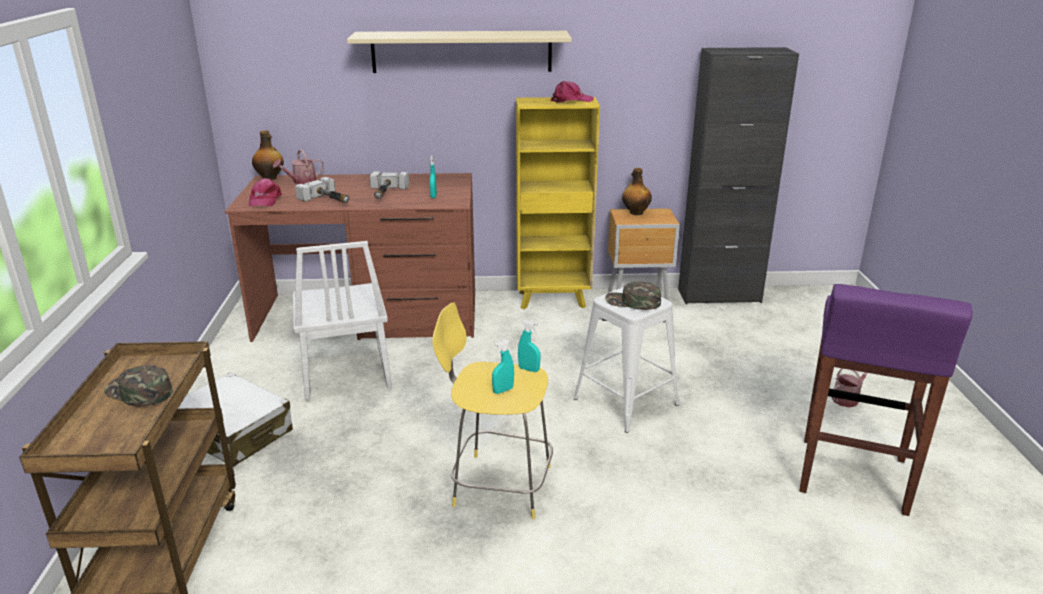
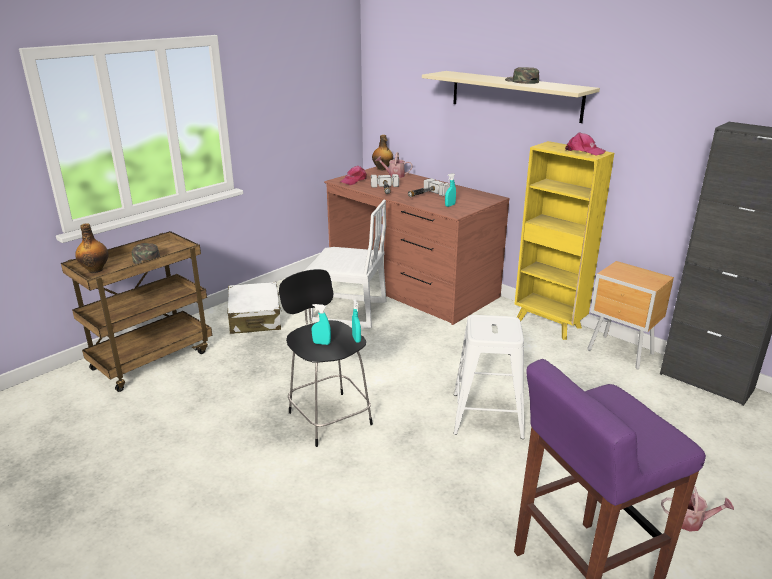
camera: 45 degrees right, 0 degrees up
white chair [293,241,392,401] -> white chair turned 105 degrees counterclockwise [304,200,386,328]
yellow stool [433,302,553,519] -> black stool [279,269,373,447]
green cap [605,281,661,310] -> green cap moved to [505,67,539,84]
bottle [622,168,652,215] -> bottle moved to [75,223,108,273]

